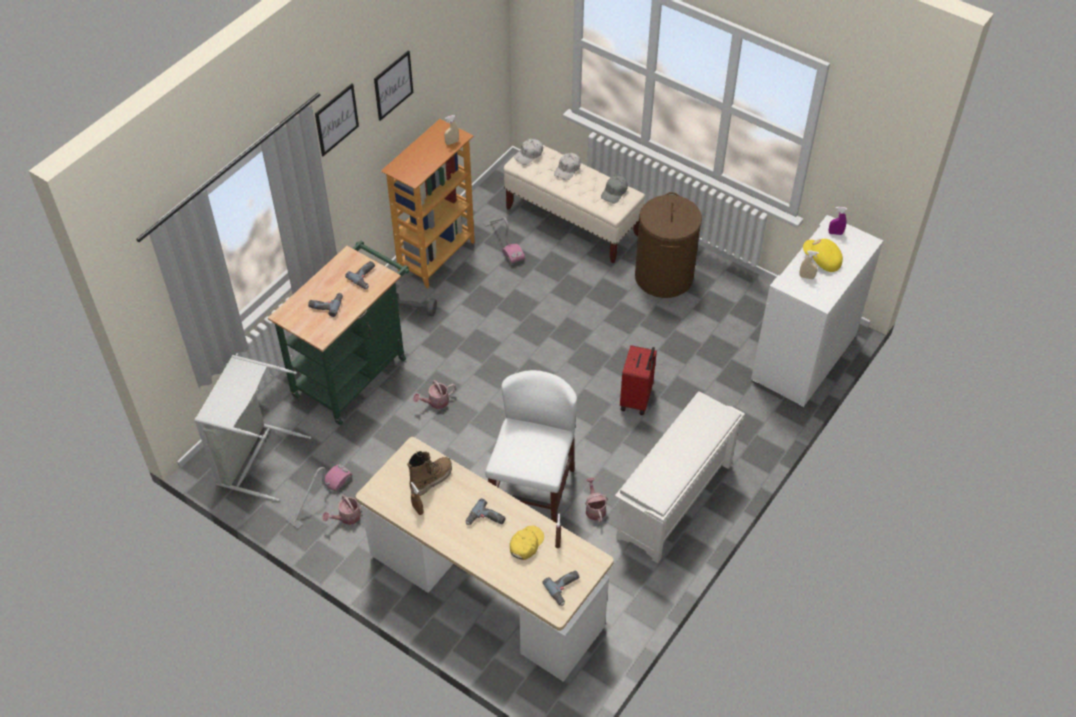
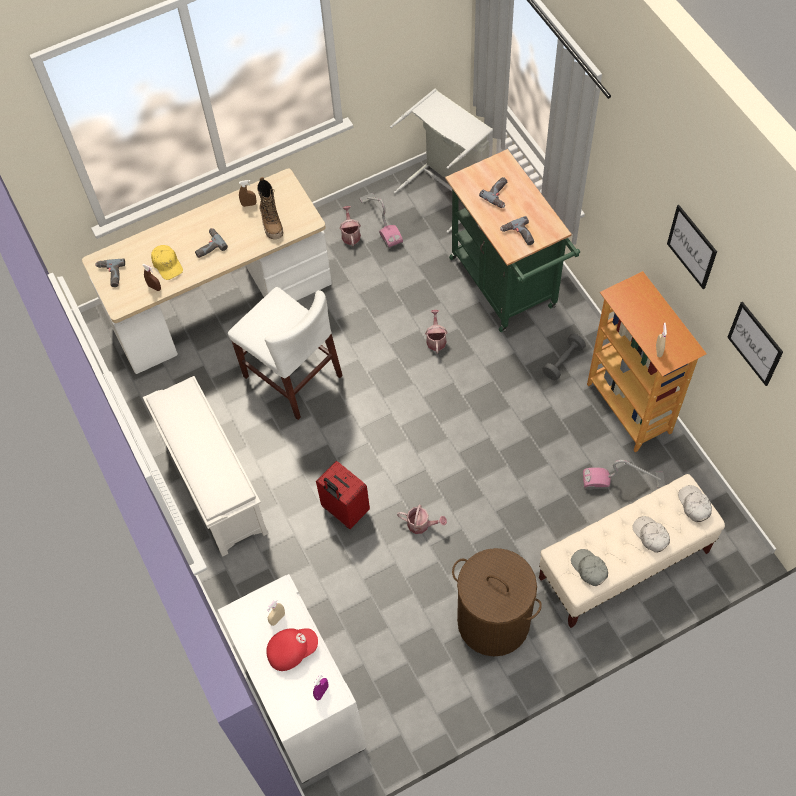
camera: 120 degrees right, 10 degrees up
picture [315,84,359,156] -> picture moved to [727,302,783,386]
watering can [585,478,608,523] -> watering can moved to [397,505,447,534]
yellow cap [803,239,843,272] -> red cap [266,628,318,671]

